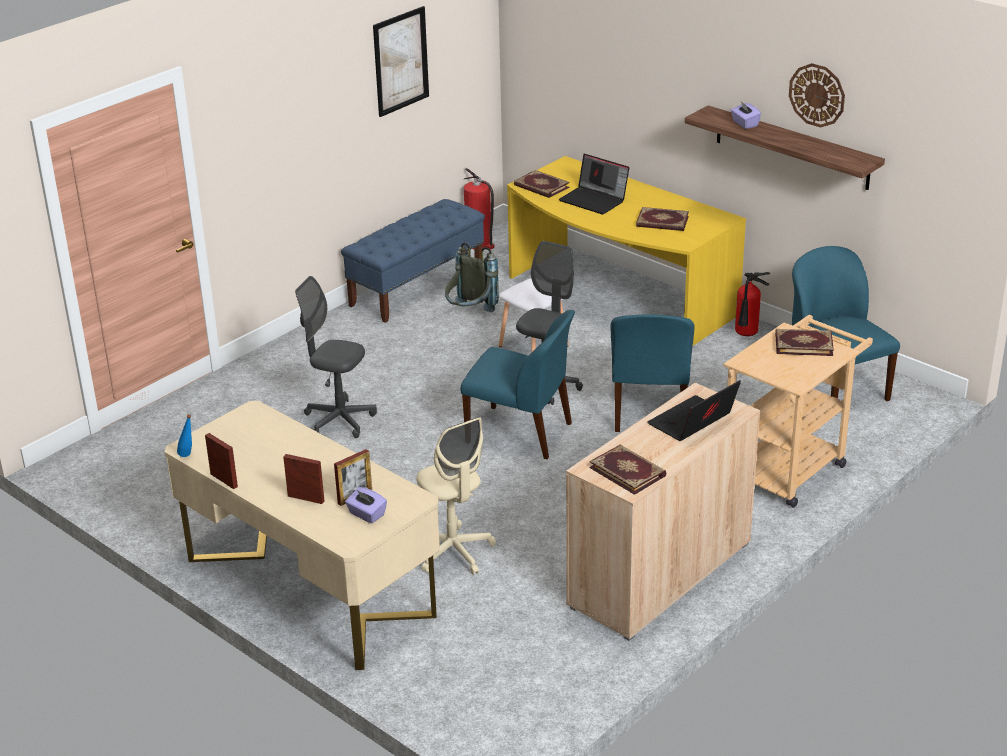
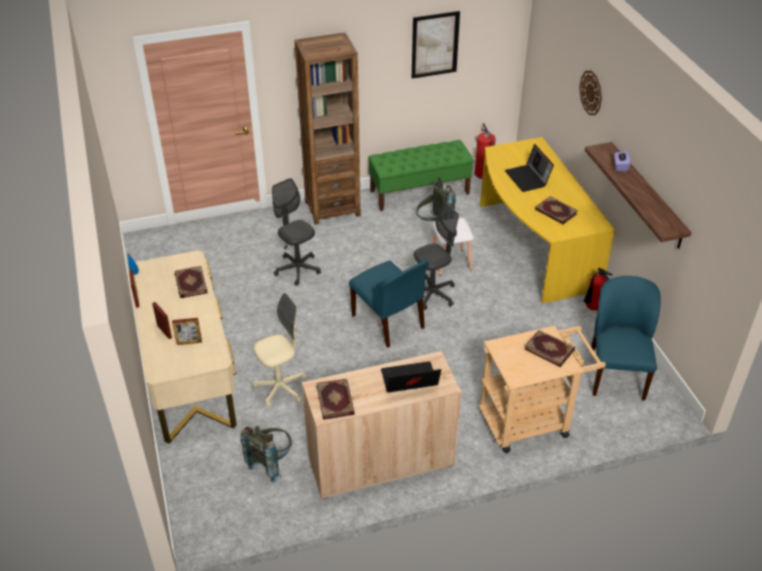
camera: 30 degrees right, 10 degrees up
blue bench [341,199,485,323] -> green bench [368,140,474,211]
purple tissue box [345,487,387,523] -> none
beige office chair [416,417,496,575] -> beige office chair turned 120 degrees counterclockwise [253,293,307,408]
book [514,170,570,198] -> book moved to [175,266,208,298]
blue chair [611,314,695,432] -> none
wall clock [789,63,845,128] -> wall clock moved to [579,71,602,115]
none -> grey backpack [240,426,292,482]
none -> brown bookcase [294,32,361,225]

